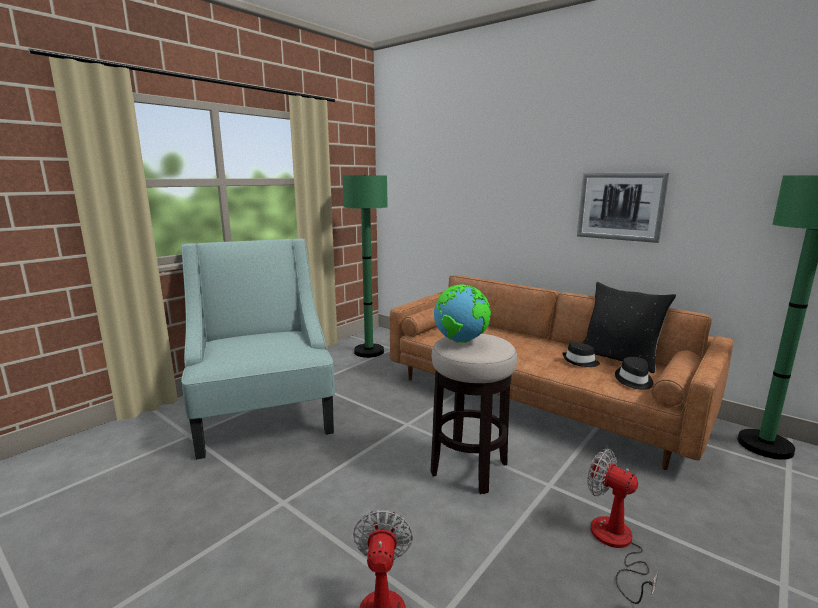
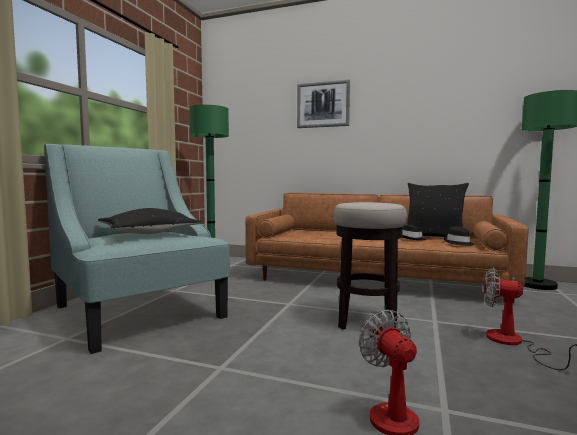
camera: 20 degrees left, 10 degrees down
globe [434,285,491,343] -> none
picture [577,173,669,243] -> picture moved to [297,79,350,128]
none -> black pillow [98,208,202,234]

